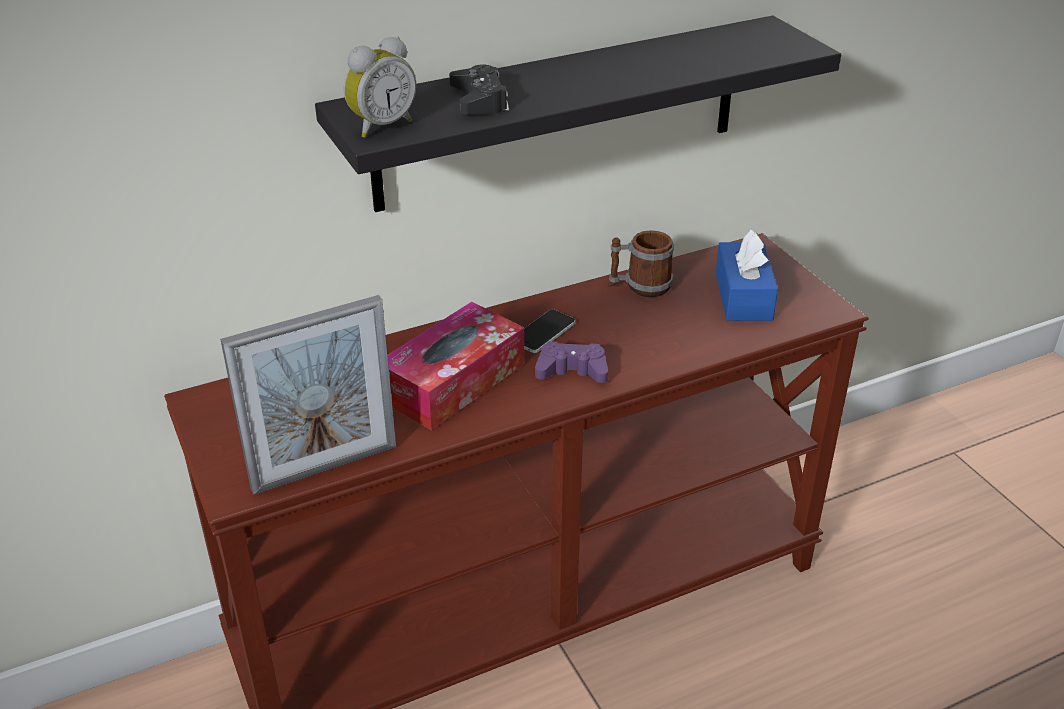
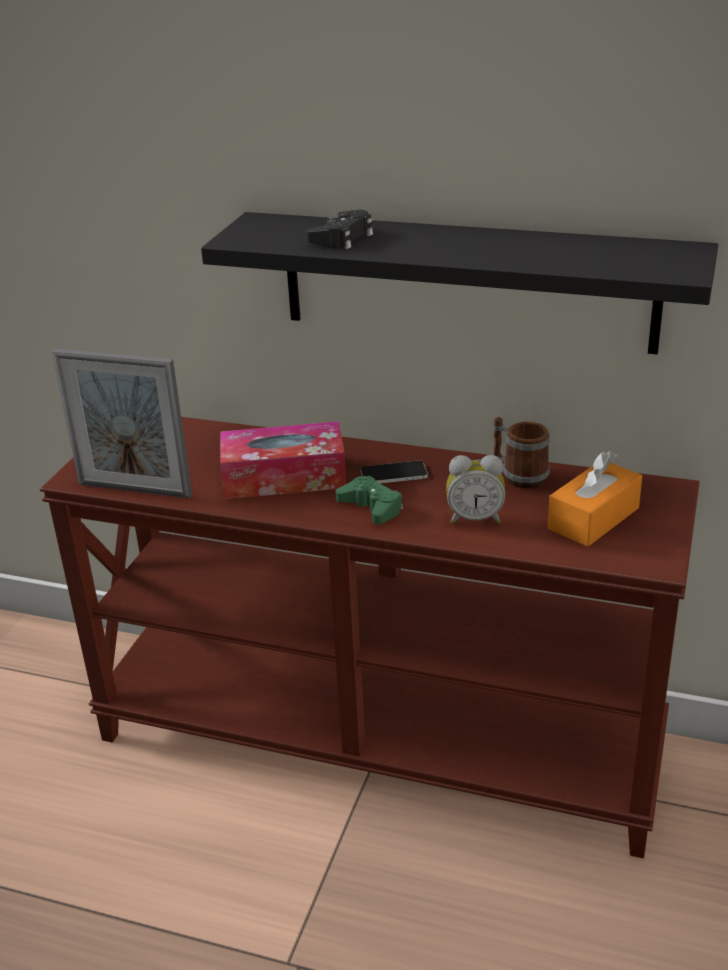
camera: 45 degrees right, 5 degrees down
alarm clock [344,36,416,138] -> alarm clock moved to [446,455,506,524]
purple game controller [535,341,608,383] -> green game controller [336,476,403,524]
blue tissue box [716,230,778,321] -> orange tissue box [548,451,642,547]

